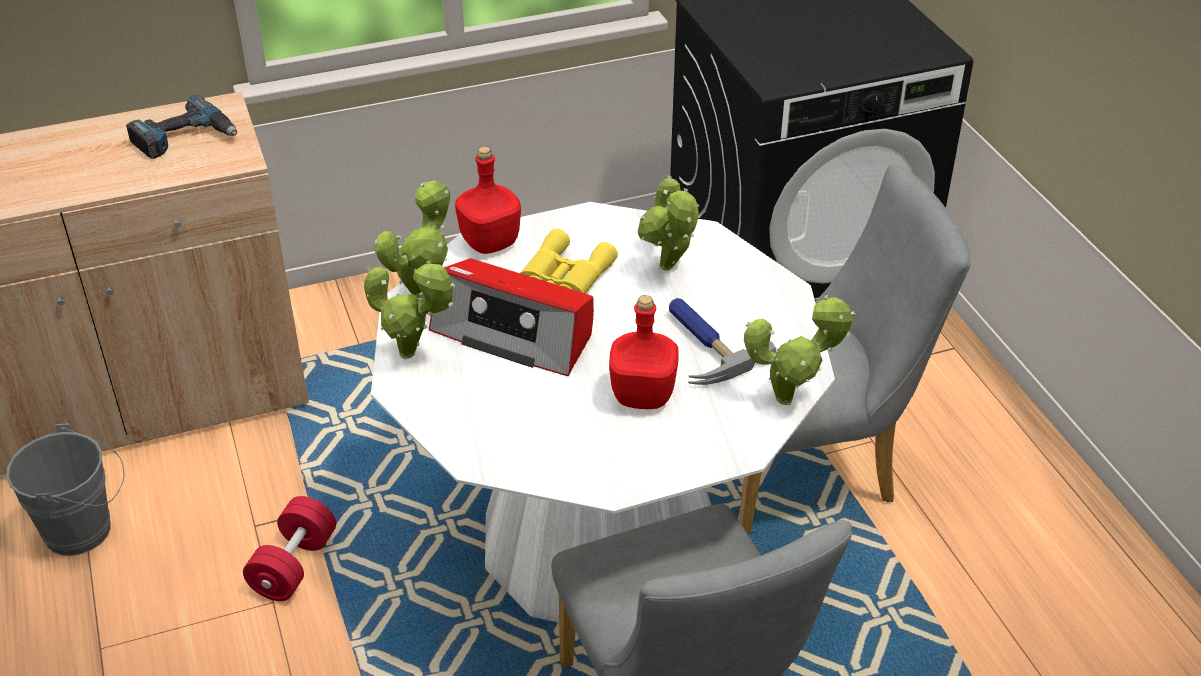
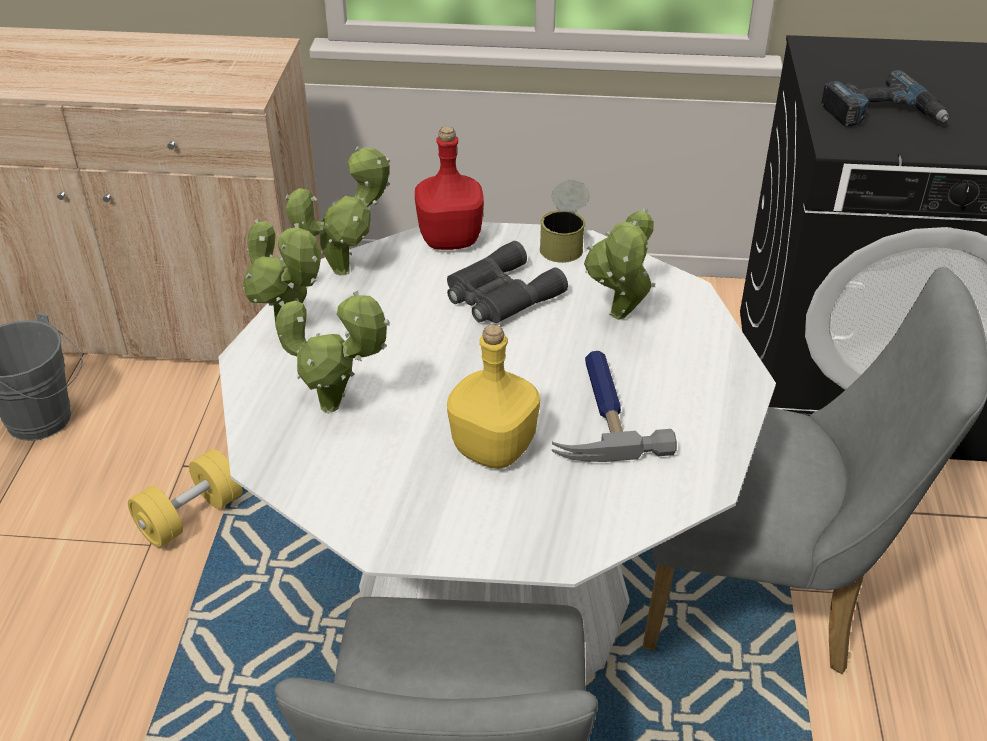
camera: 25 degrees right, 0 degrees up
power drill [126,95,237,159] -> power drill moved to [821,70,949,127]
red dumbbell [243,496,336,601] -> yellow dumbbell [128,449,242,548]
radio [429,258,594,376] -> none
yellow binoculars [520,229,618,294] -> grey binoculars [447,241,568,323]
red bottle [609,295,679,409] -> yellow bottle [447,324,540,469]
potted plant [744,295,856,405] -> potted plant moved to [276,291,390,414]
none -> can [540,180,590,263]

